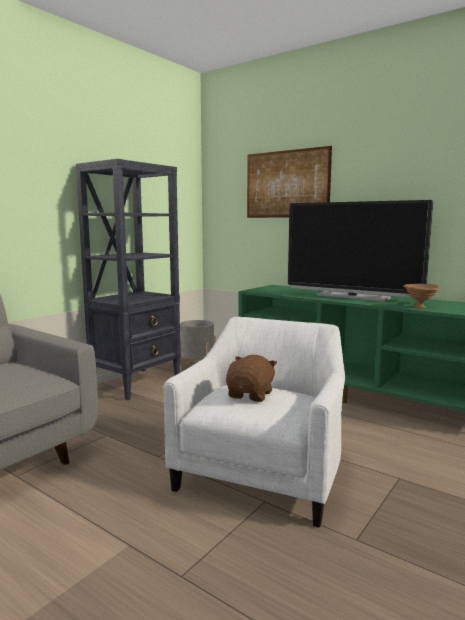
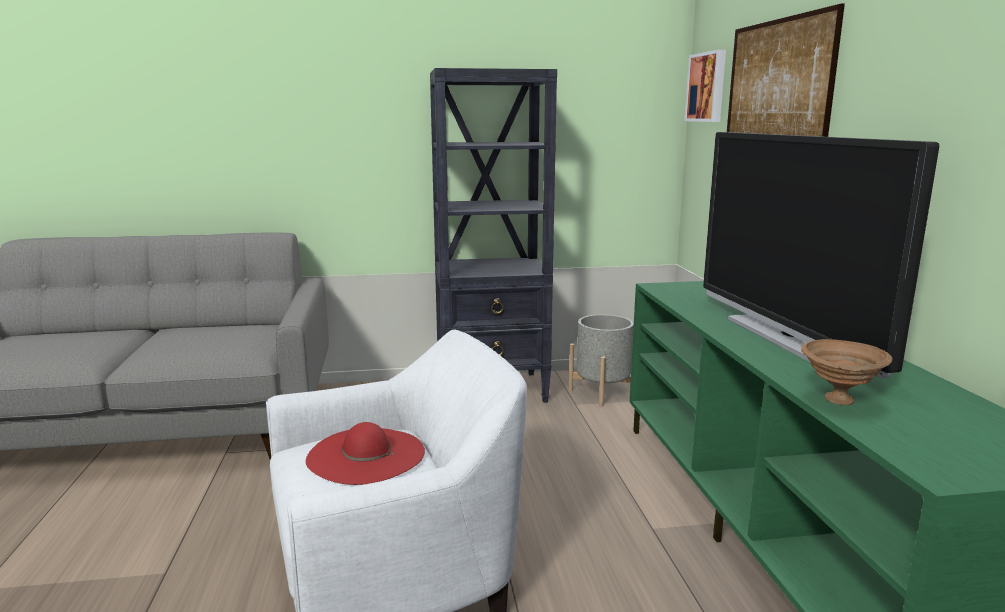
camera: 45 degrees right, 5 degrees up
brown plush toy [226,355,277,402] -> red hat [306,422,425,485]
none -> picture [684,50,726,122]

